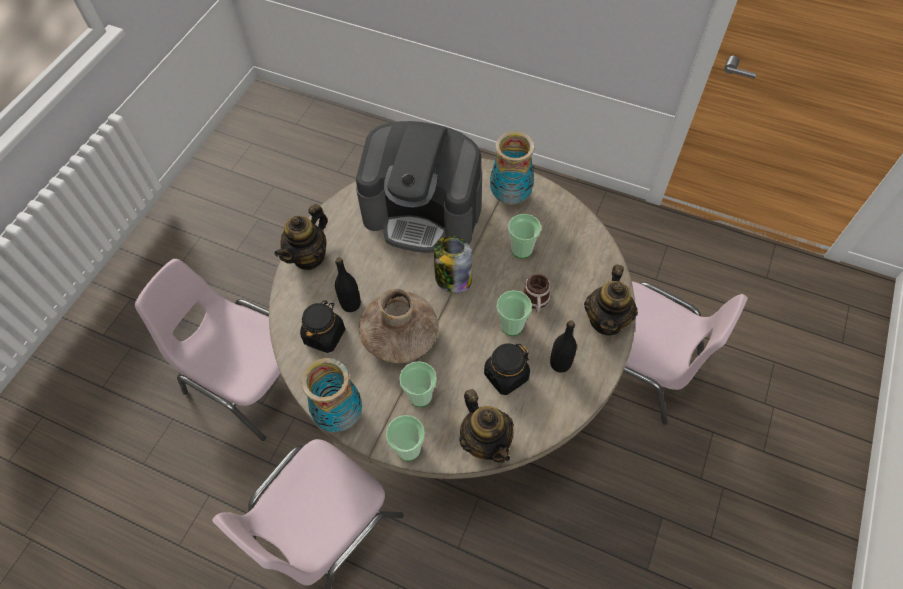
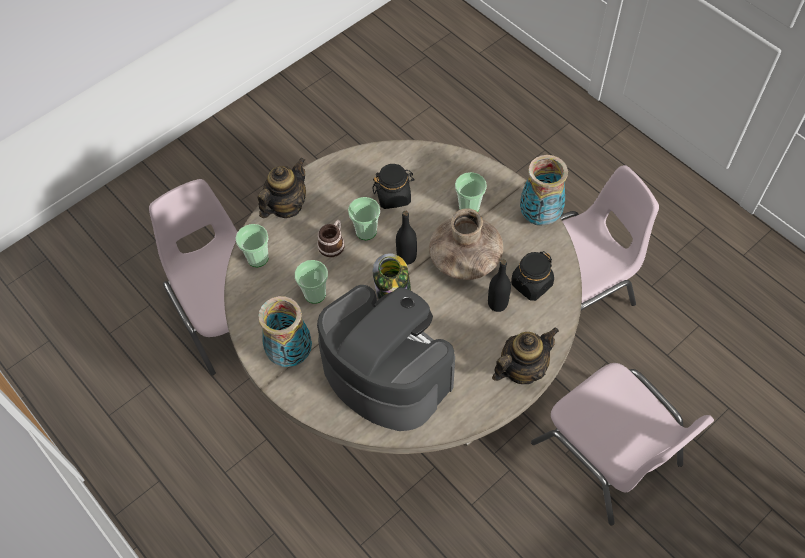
camera: 155 degrees left, 0 degrees up
cup [386,415,425,461] -> cup moved to [235,224,269,267]
teapot [459,389,514,463] -> none
black bottle [550,320,577,373] -> black bottle moved to [396,211,417,265]

